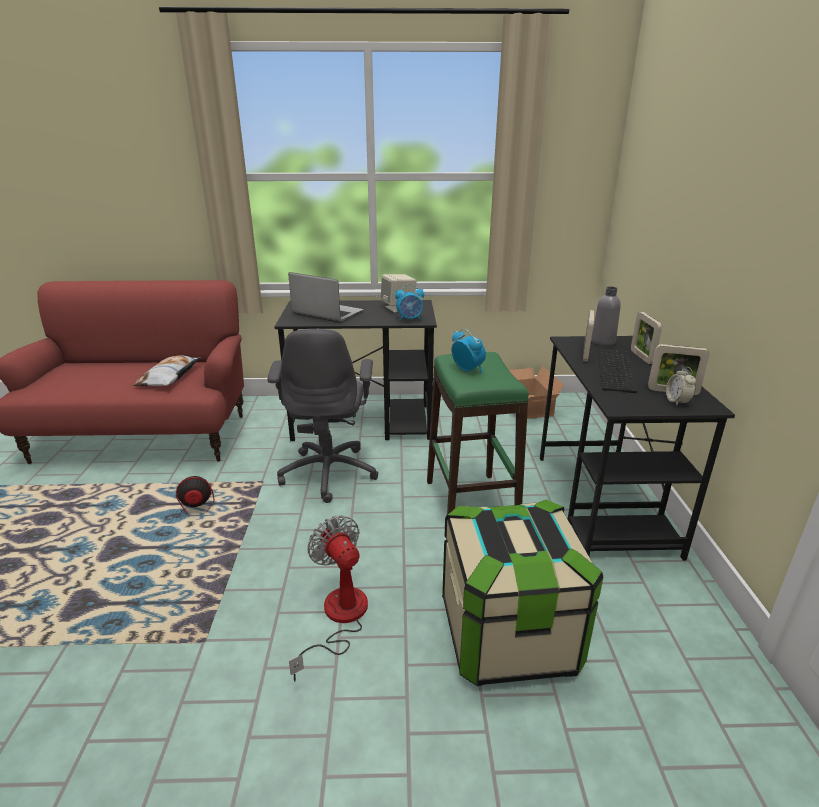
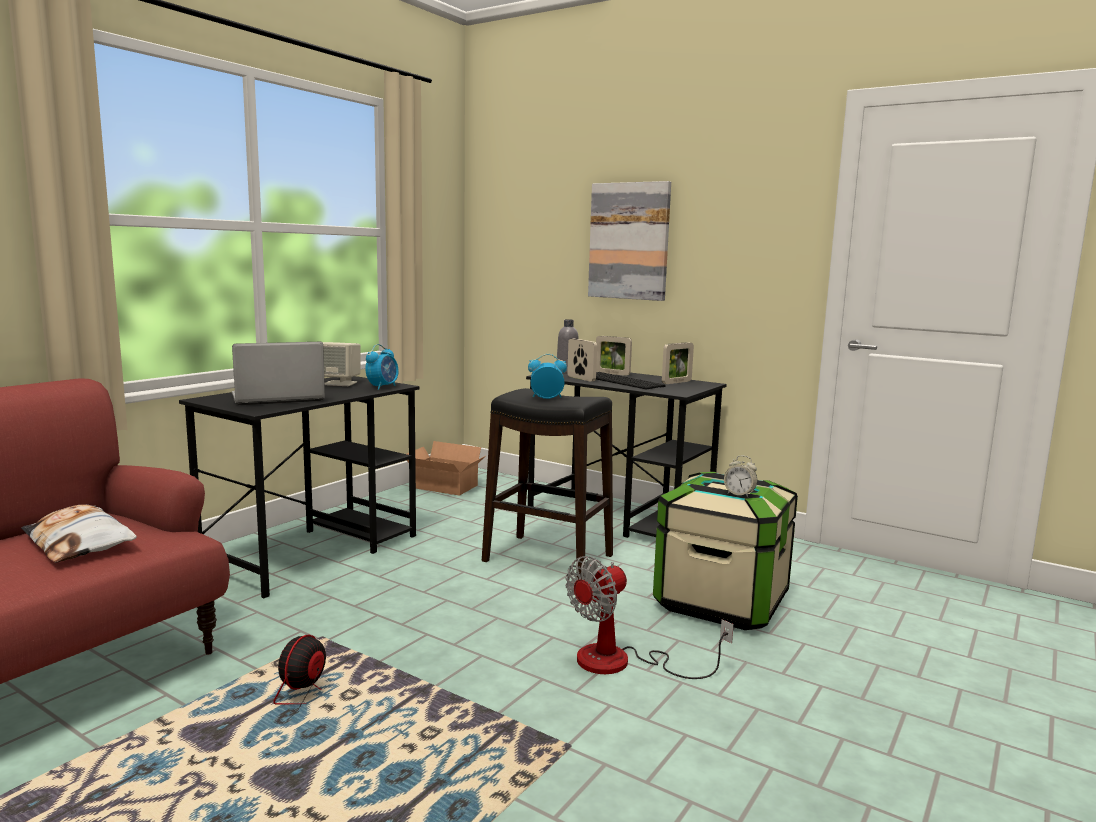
camera: 55 degrees left, 15 degrees down
grey office chair [267,329,378,503] -> none
fan [289,516,368,681] -> fan turned 45 degrees counterclockwise [565,556,734,679]
green stool [427,352,529,515] -> black stool [482,388,613,580]
alarm clock [666,367,696,406] -> alarm clock moved to [724,455,757,497]
none -> picture [588,181,671,301]

